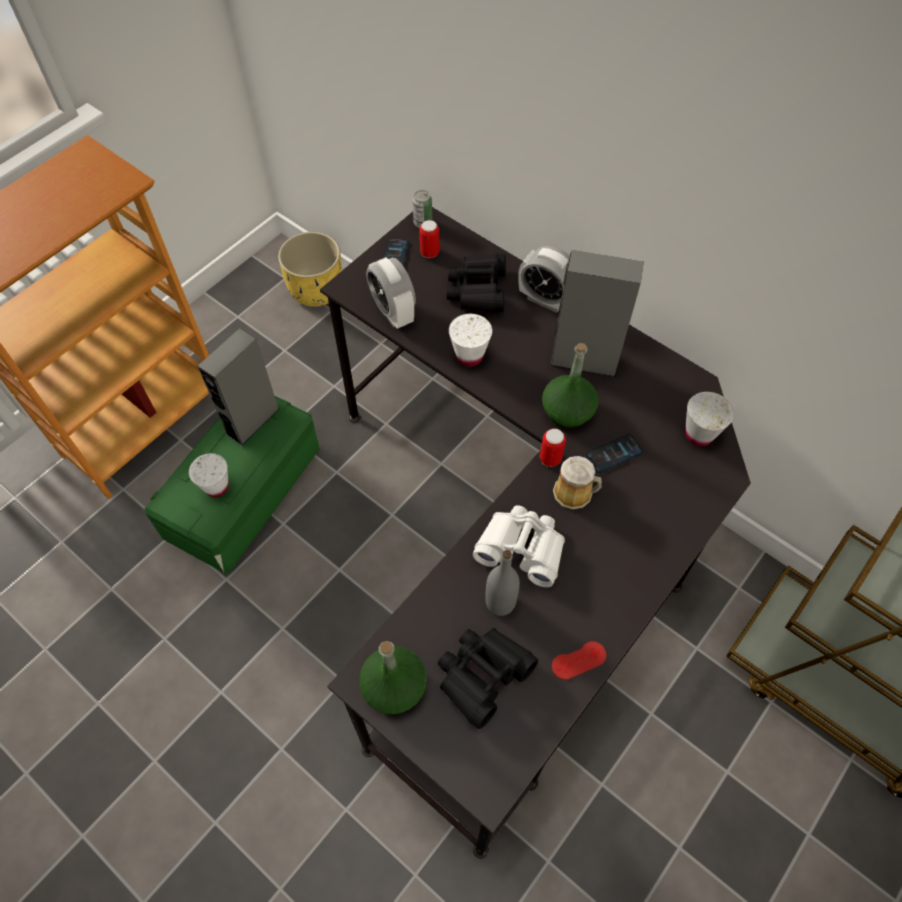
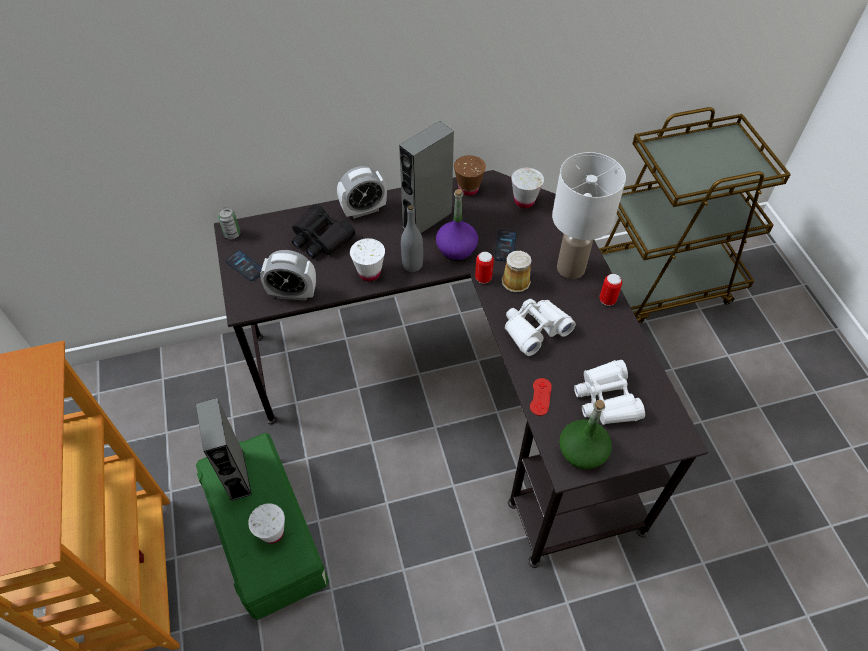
camera: 55 degrees left, 5 degrees down
yellow planter [278,232,342,307] -> none
can [419,220,440,258] -> can moved to [600,274,622,306]
black binoculars [438,628,538,729] -> white binoculars [574,360,645,425]
grey bottle [485,550,520,616] -> grey bottle moved to [401,205,423,272]
green bottle [542,343,599,428] -> purple bottle [436,189,478,261]
red game controller [552,641,606,680] -> red game controller moved to [530,378,552,416]
none -> brown cup [454,155,486,196]
none -> white table lamp [552,152,626,279]

